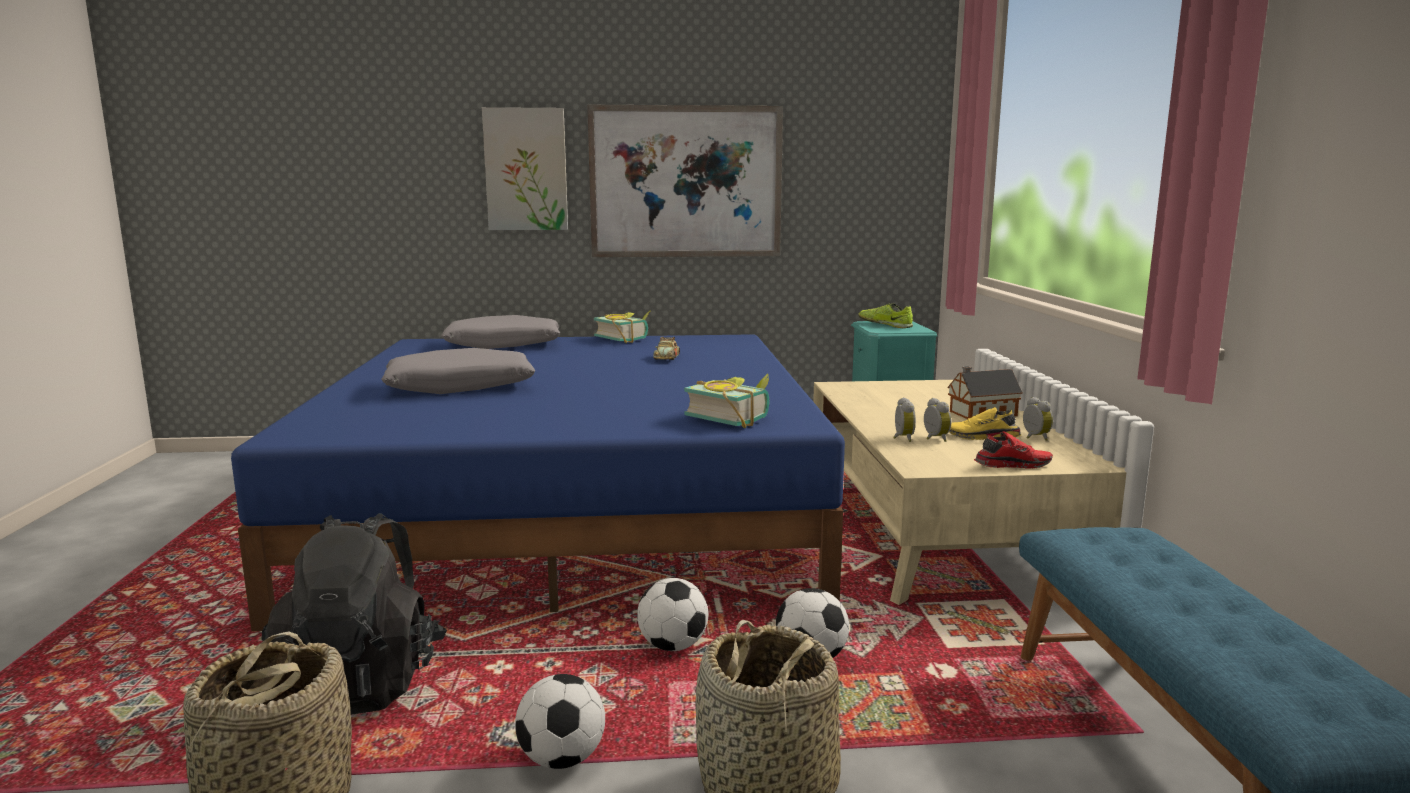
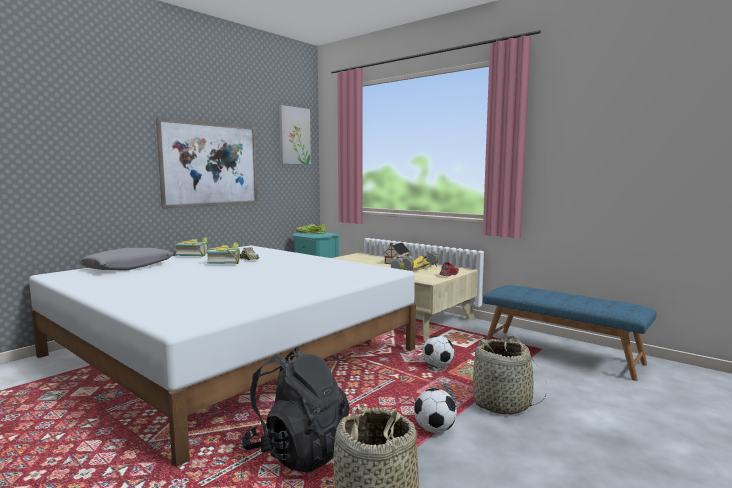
camera: 45 degrees left, 5 degrees down
blue bed [231,334,845,631] -> white bed [29,245,416,467]
grey pillow [381,348,536,394] -> none
picture [482,107,568,230] -> picture moved to [279,105,311,164]
football [637,578,708,651] -> none
book [684,373,770,428] -> book moved to [206,242,240,264]

